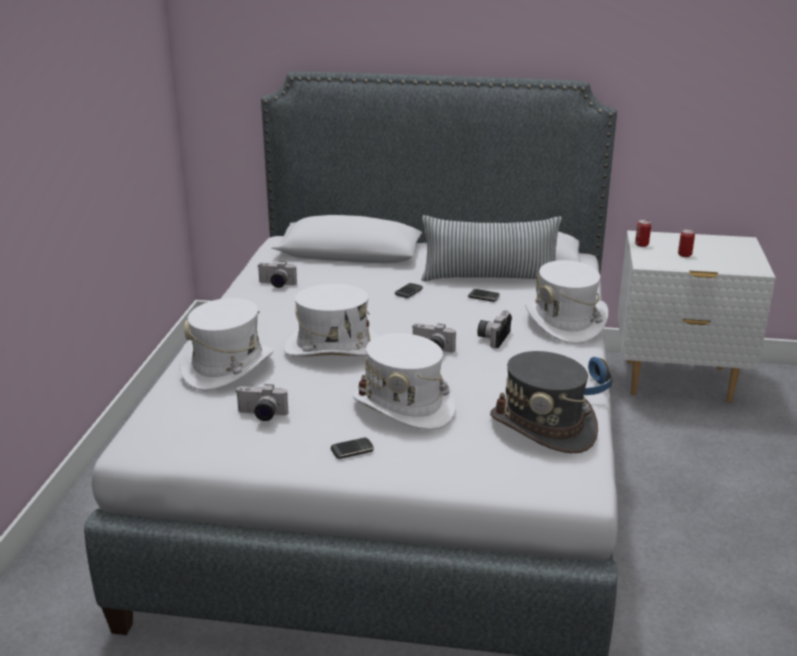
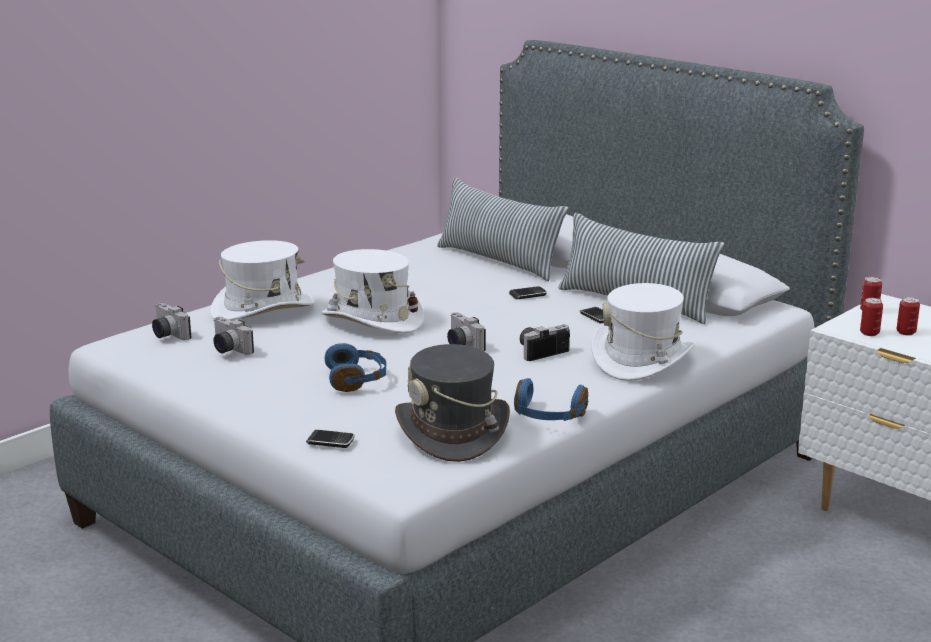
camera: 35 degrees right, 5 degrees down
camera [258,261,297,288] -> camera moved to [152,303,192,340]
phone [331,438,374,459] -> phone moved to [306,430,355,448]
white hat [353,333,456,430] -> blue headphones [325,343,386,392]
none -> pillow [437,177,568,281]
none -> can [860,298,883,336]

